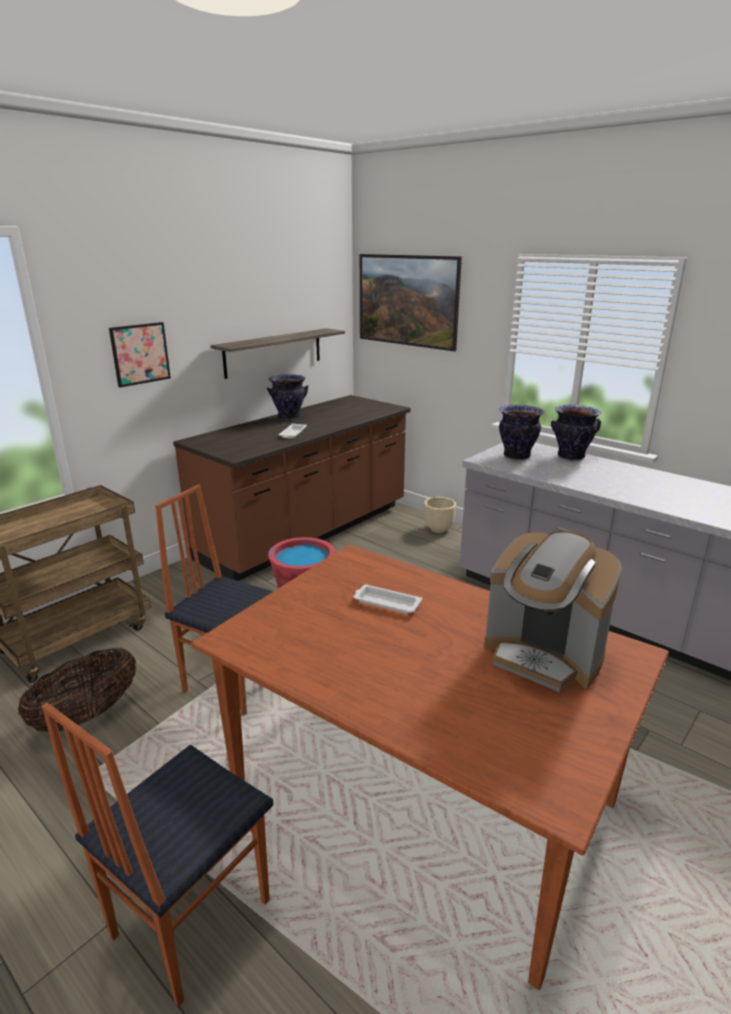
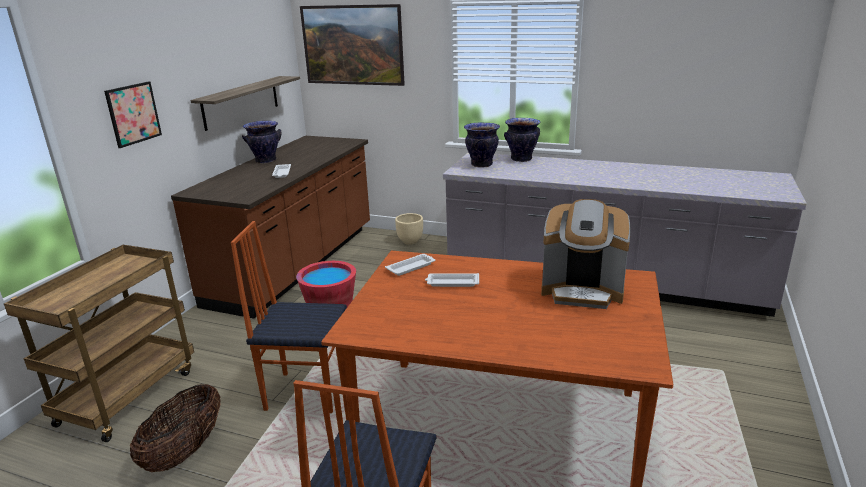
camera: 20 degrees left, 0 degrees up
none -> white tray [385,254,435,276]

